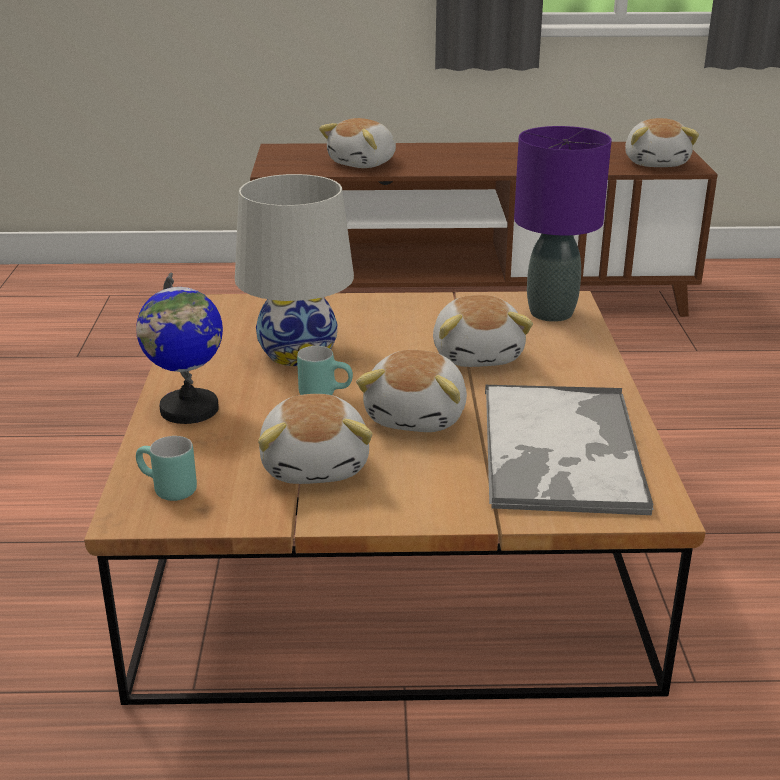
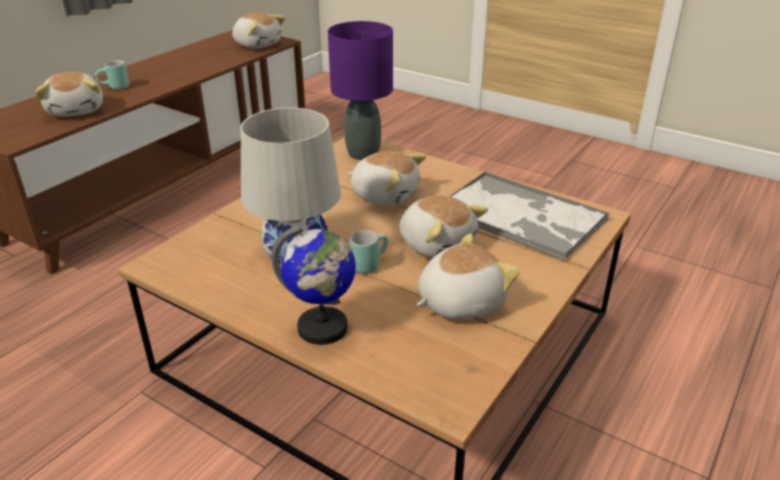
camera: 55 degrees left, 5 degrees up
turquoise mug [136,436,197,501] -> turquoise mug moved to [95,60,129,90]
plush toy [258,394,372,484] -> plush toy turned 60 degrees counterclockwise [416,233,520,319]

